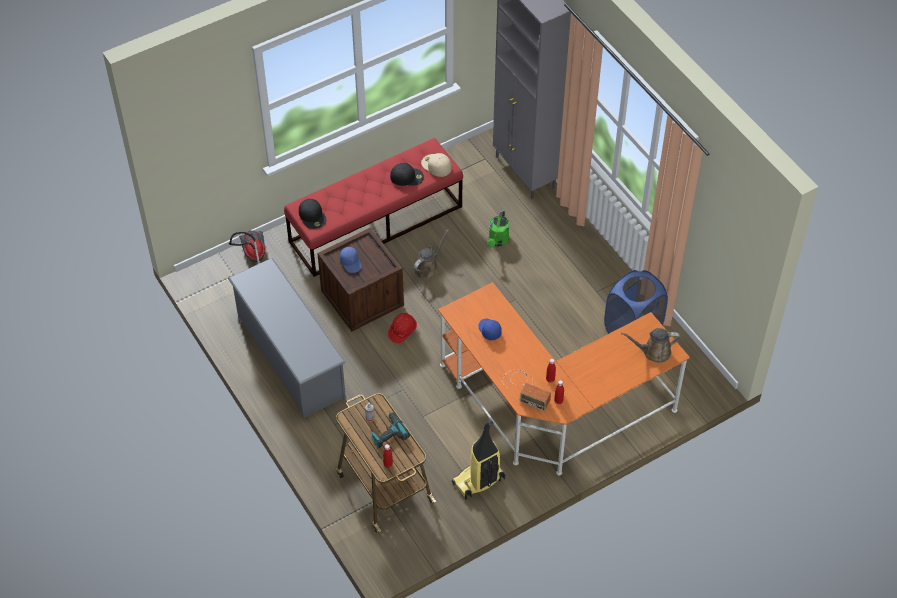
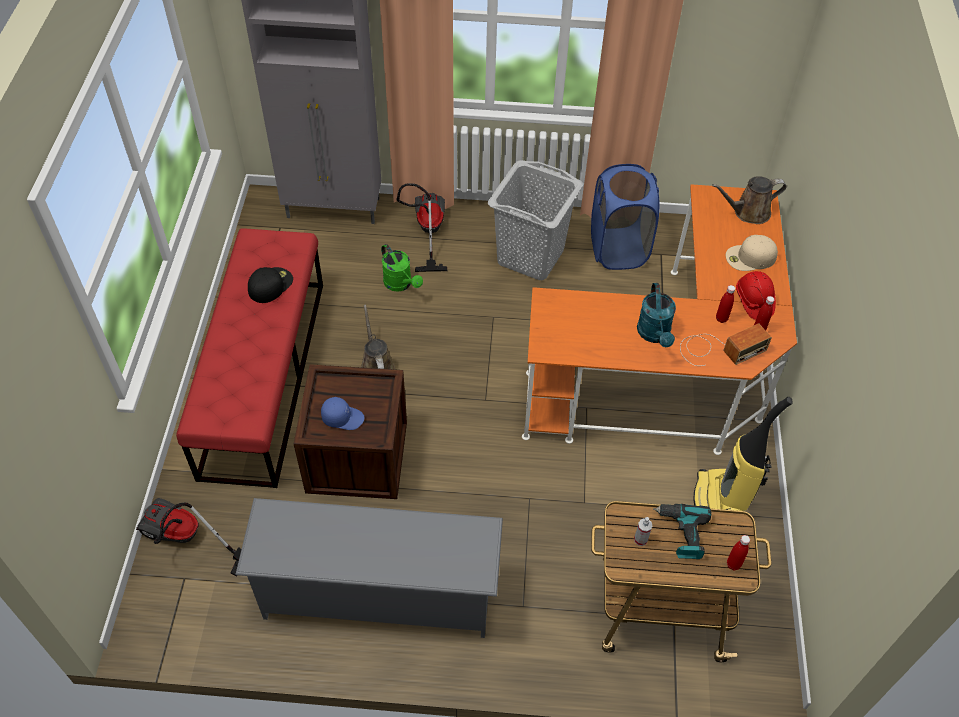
camera: 55 degrees left, 0 degrees up
black cap [299,199,326,229] -> none
red hard hat [388,313,417,344] -> red hard hat moved to [736,271,776,320]
beige cap [421,153,452,177] -> beige cap moved to [726,235,778,271]
blue cap [478,318,502,340] -> none
brown watering can [621,328,680,363] -> brown watering can turned 45 degrees clockwise [712,176,787,224]
none -> vacuum cleaner [396,183,448,272]
none -> grey laundry basket [488,160,583,280]
none -> turquoise watering can [637,283,676,347]

